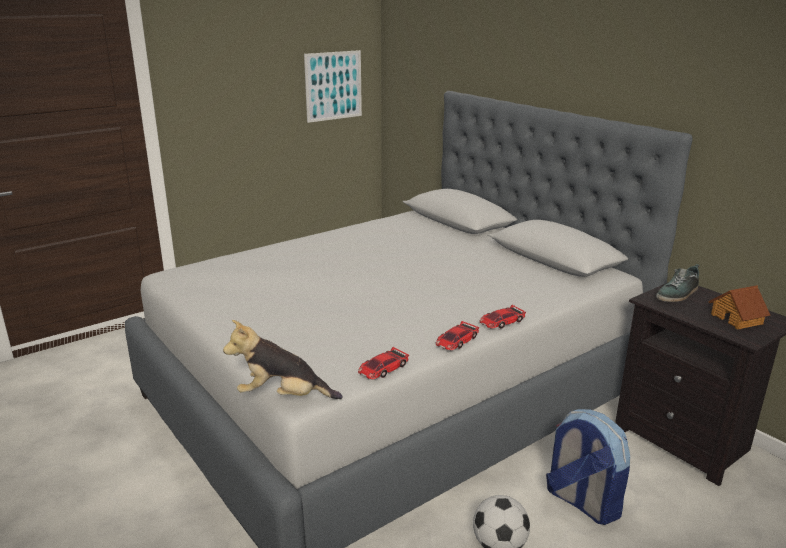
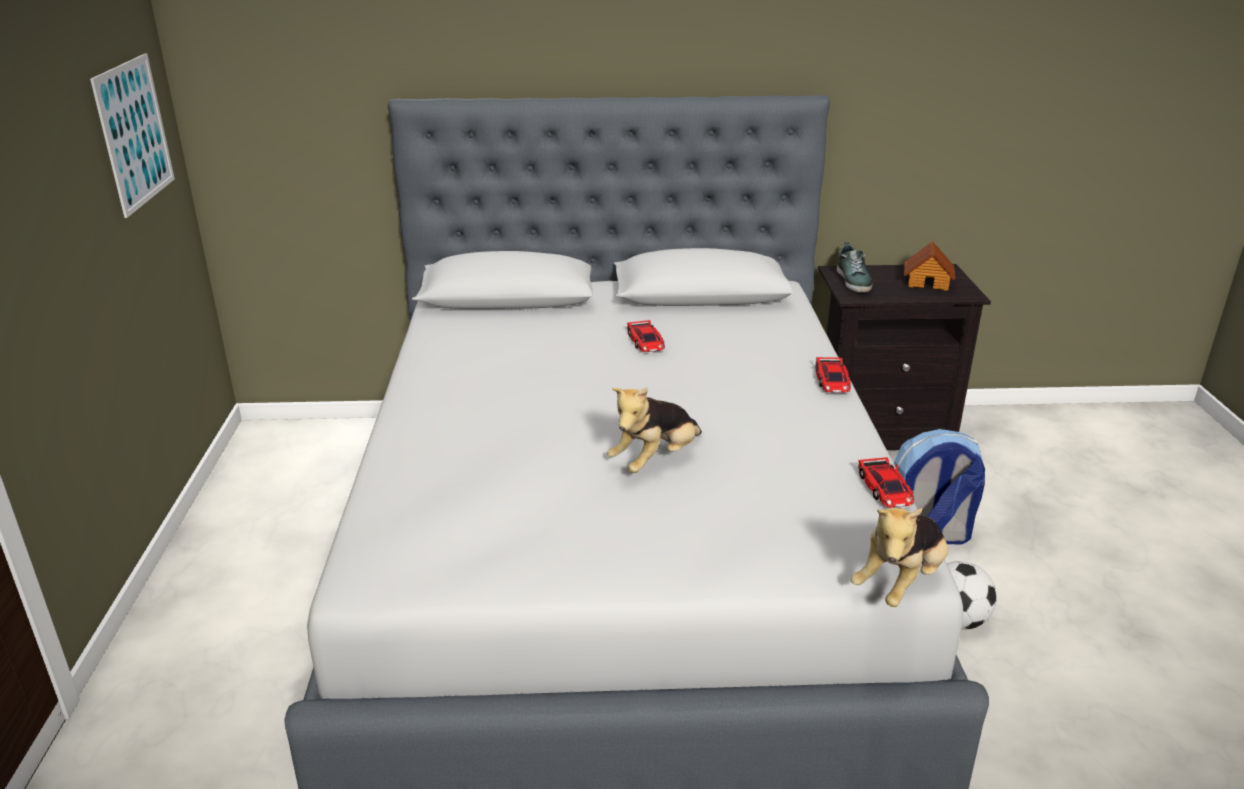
camera: 55 degrees left, 5 degrees up
toy car [436,321,479,350] -> toy car moved to [627,320,665,352]
none -> plush toy [608,387,702,473]

